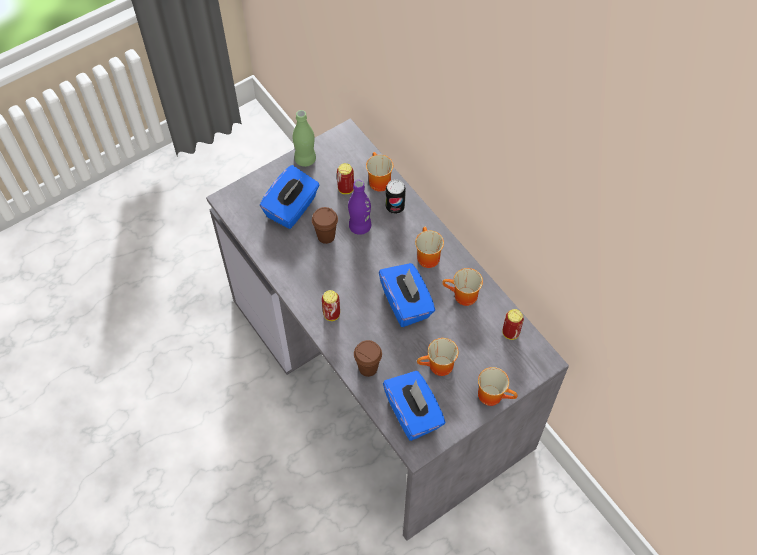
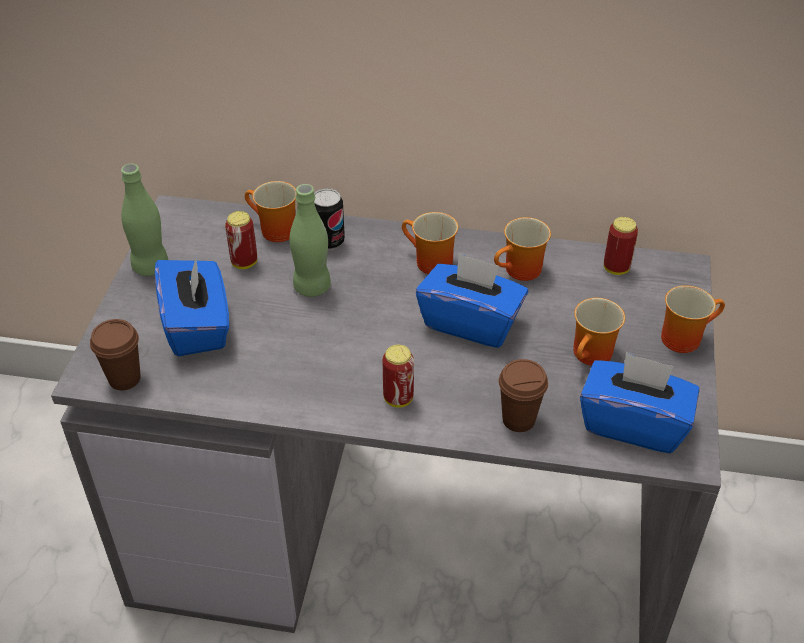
camera: 45 degrees left, 15 degrees down
brown cup [312,207,338,244] -> brown cup moved to [90,319,141,390]
purple bottle [348,180,371,235] -> green bottle [290,184,331,297]

